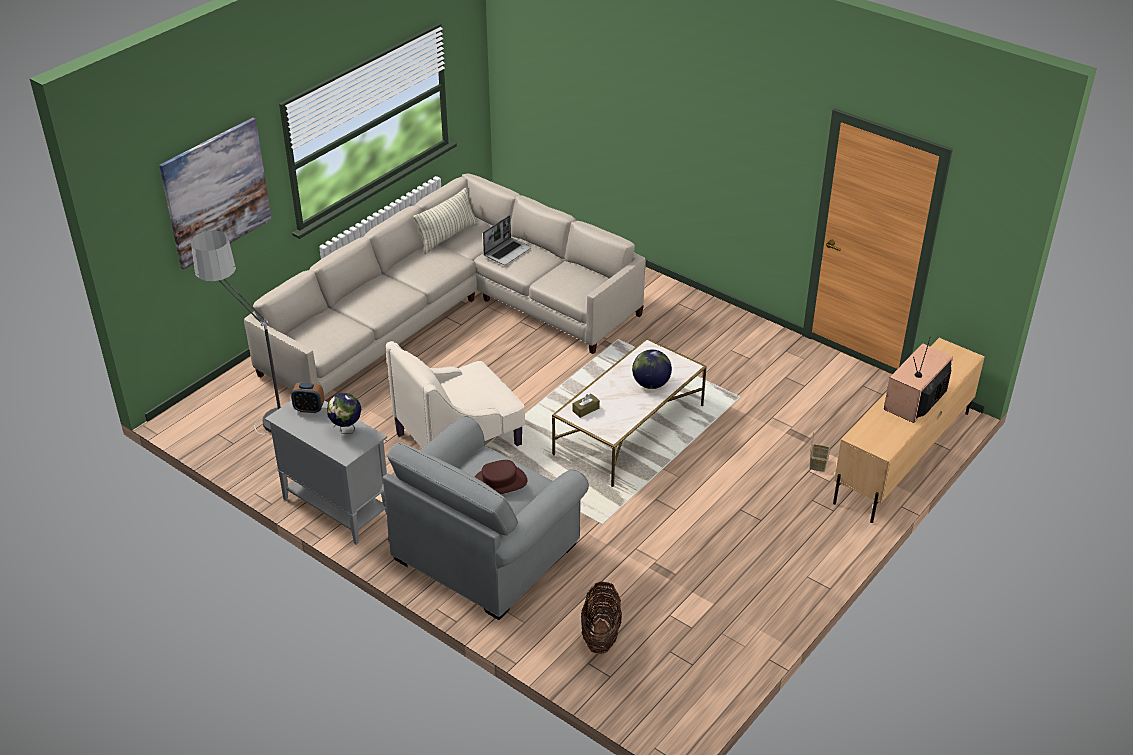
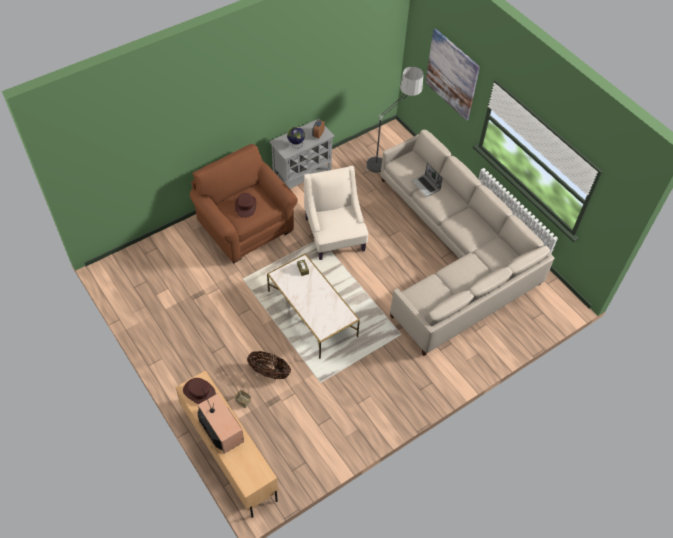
camera: 105 degrees right, 15 degrees up
grey armchair [380,416,589,620] -> brown armchair [190,144,298,264]
pillow [413,187,478,254] -> none
laptop [483,215,531,265] -> laptop moved to [411,162,443,197]
basket [581,581,622,654] -> basket moved to [247,351,291,379]
globe [632,350,672,389] -> none
none -> brown hat [183,378,216,404]

